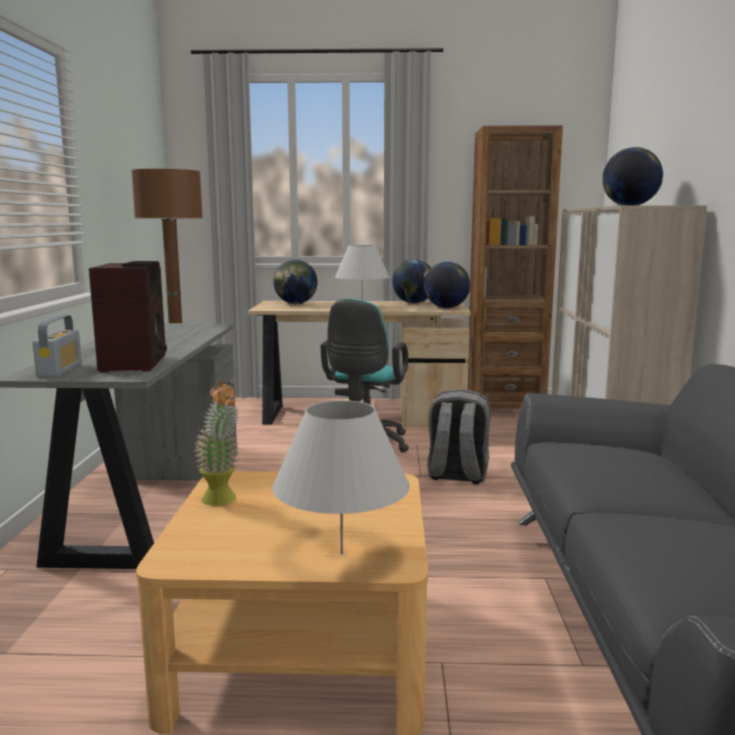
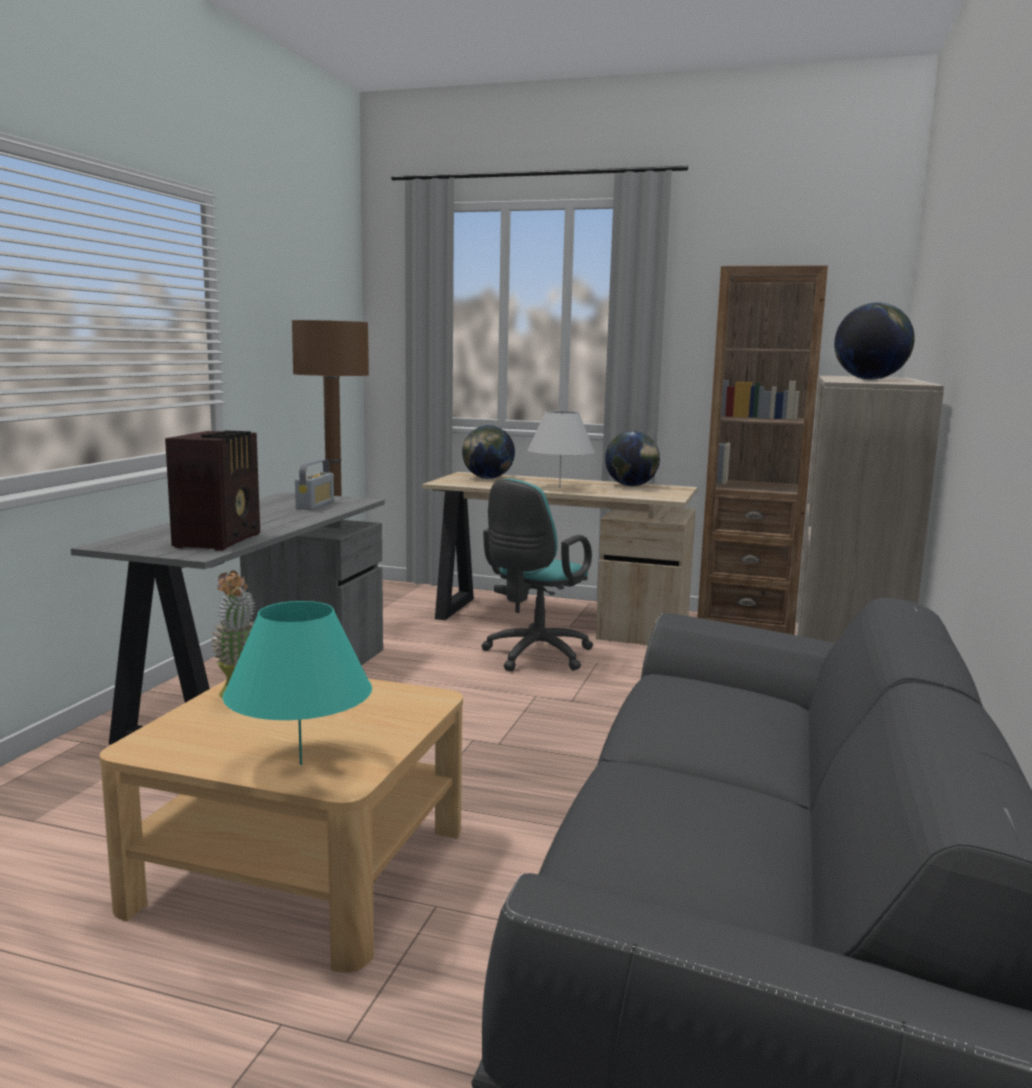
camera: 15 degrees right, 0 degrees up
radio [33,315,82,377] -> radio moved to [295,459,334,510]
white table lamp [272,400,410,554] -> turquoise table lamp [223,601,372,765]
globe [424,262,470,308] -> none
grey backpack [427,389,490,485] -> none

